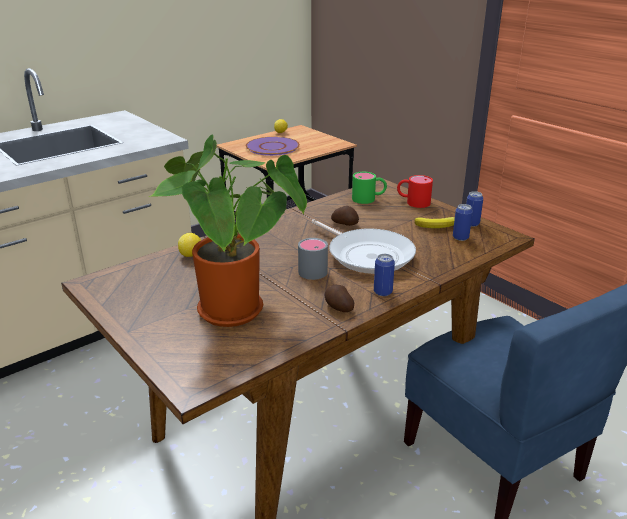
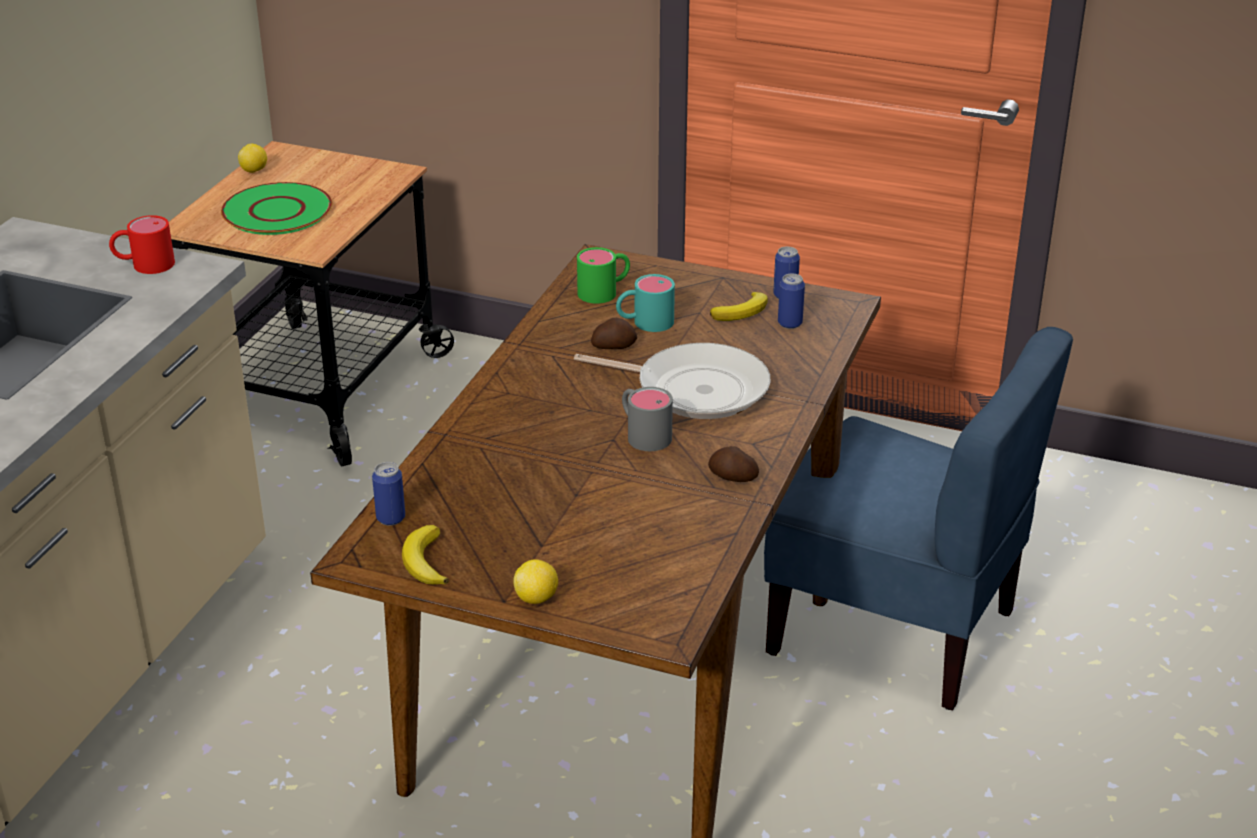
camera: 30 degrees left, 5 degrees up
potted plant [148,134,307,327] -> none
lemon [178,233,201,257] -> lemon moved to [513,559,558,604]
purple plate [246,137,300,156] -> green plate [221,182,332,235]
can [374,254,395,296] -> can moved to [372,462,405,526]
red mug [397,175,433,208] -> red mug moved to [109,215,175,274]
none -> banana [402,525,449,584]
none -> turquoise mug [616,274,675,332]

